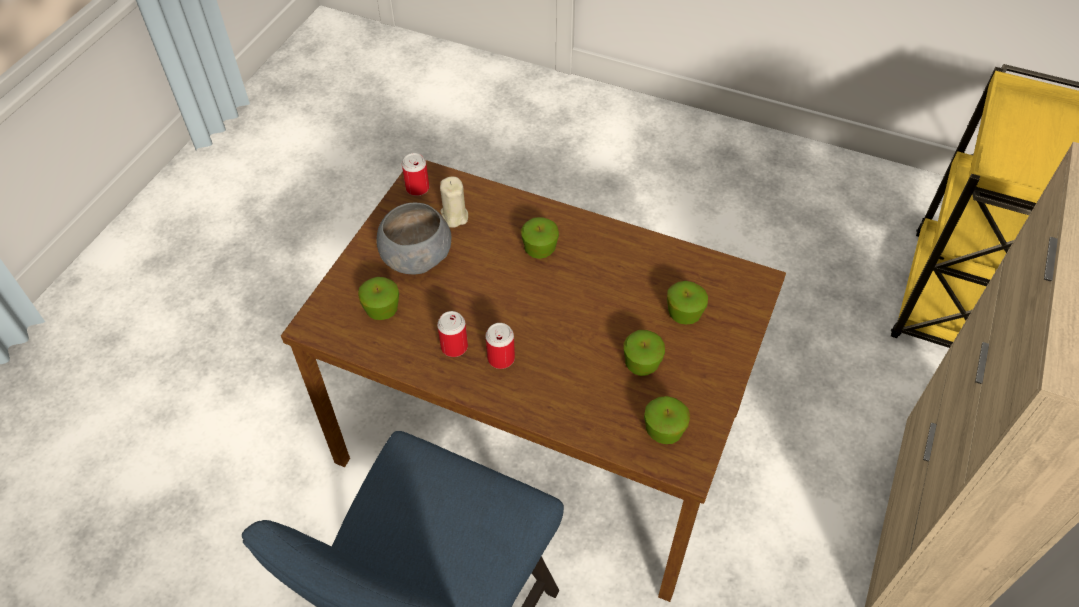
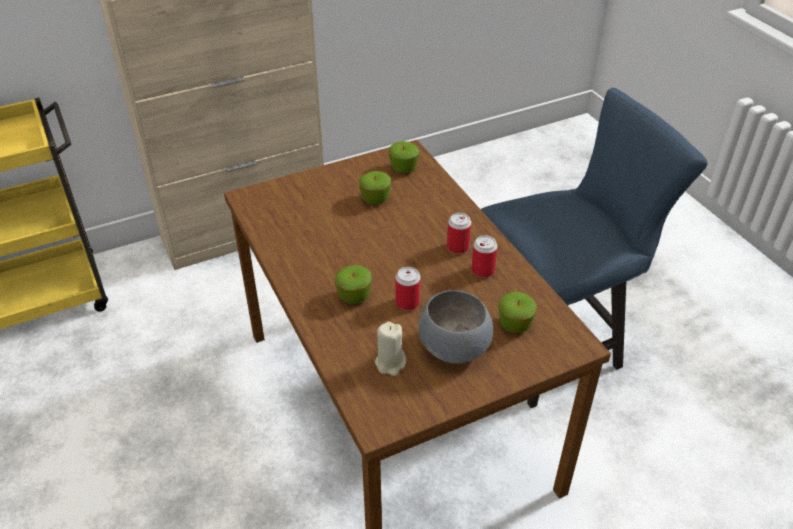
camera: 140 degrees left, 10 degrees down
can [402,153,429,196] -> can moved to [396,267,421,310]
apple [667,281,708,325] -> none

